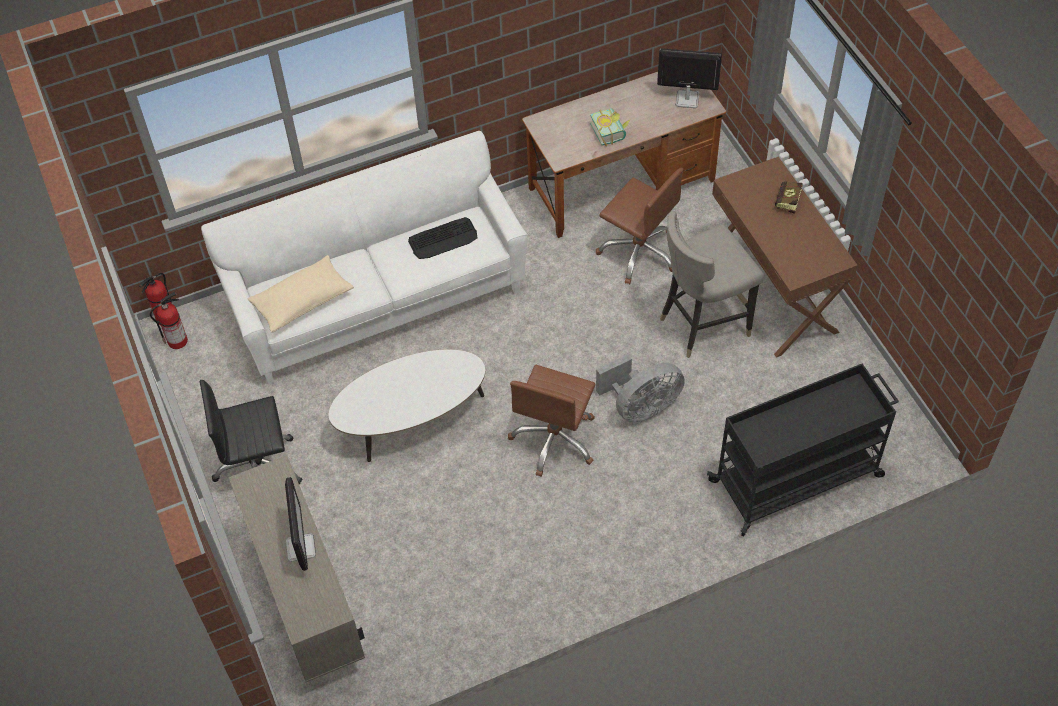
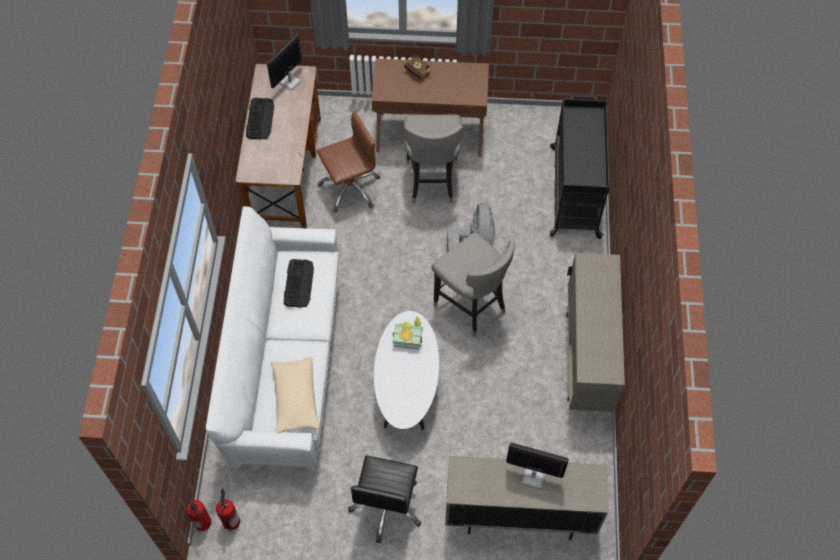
camera: 65 degrees left, 5 degrees up
brown office chair [508,365,596,477] -> grey stool [432,232,515,337]
book [590,108,630,147] -> book moved to [393,317,422,350]
none -> keyboard [246,98,274,140]
none -> beige cabinet [567,253,625,412]

